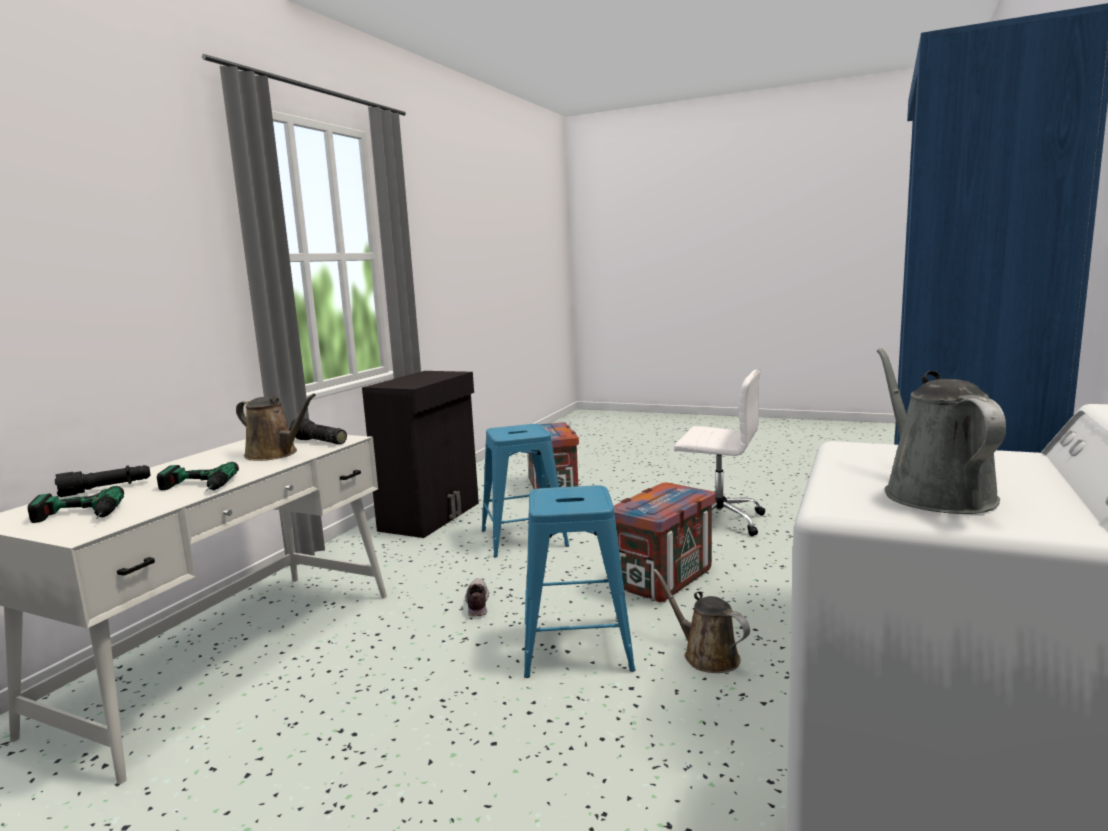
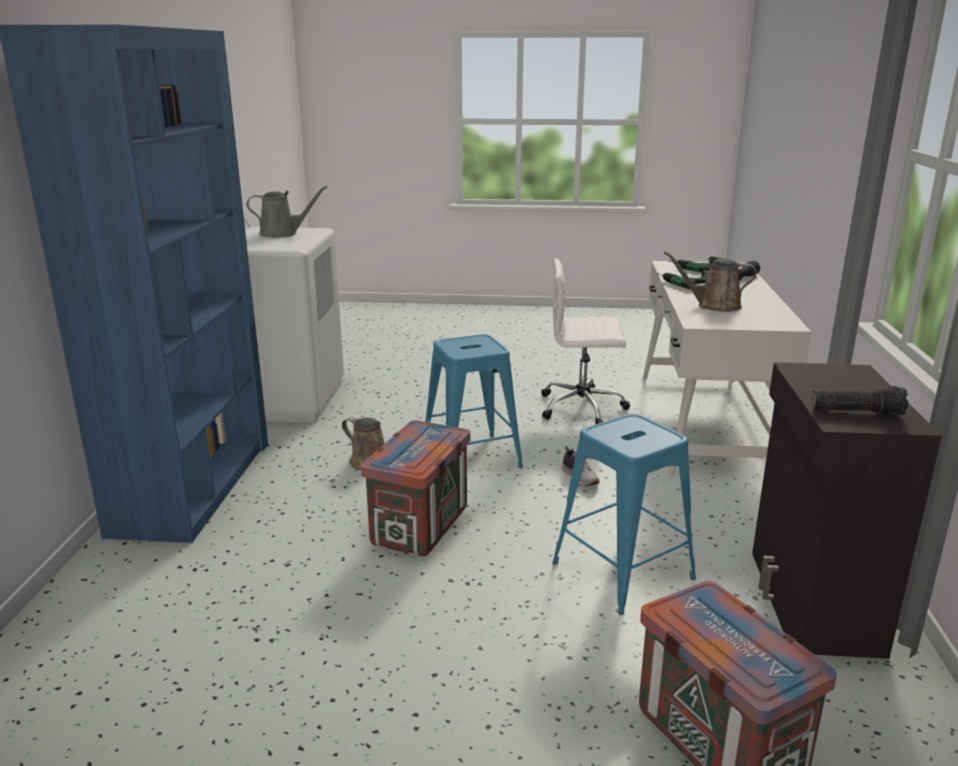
camera: 160 degrees right, 10 degrees up
flashlight [289,418,347,444] -> flashlight moved to [812,386,908,416]
white office chair [674,369,765,536] -> white office chair moved to [541,258,630,424]
grey watering can [877,348,1006,514] -> grey watering can turned 75 degrees counterclockwise [246,186,327,238]

